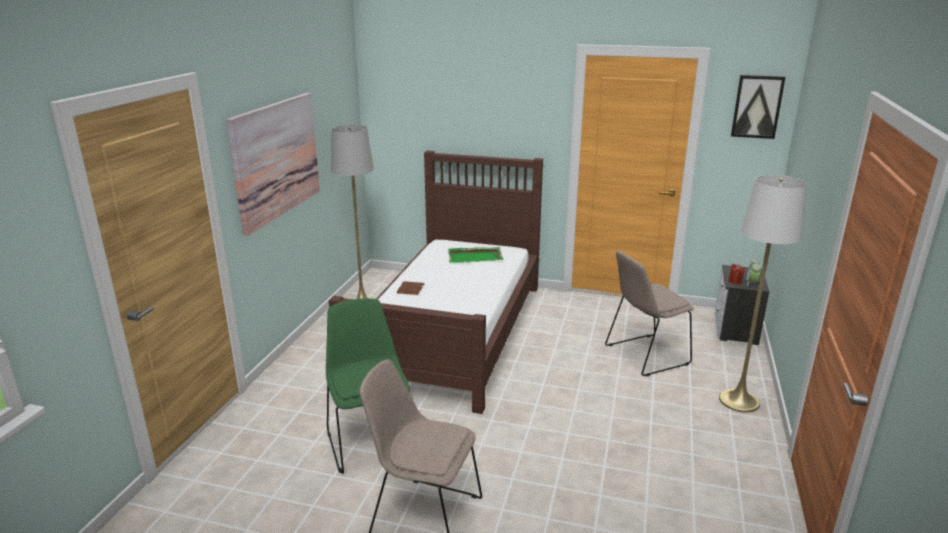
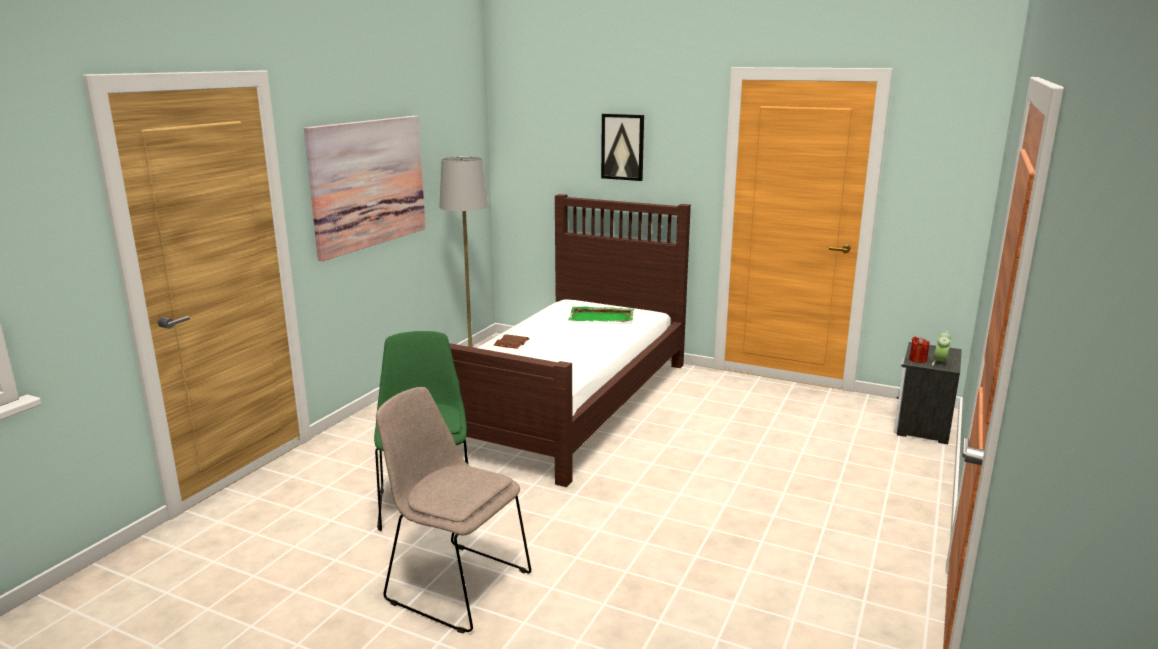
camera: 10 degrees right, 5 degrees down
beige chair [605,251,693,376] -> none
white floor lamp [719,175,806,413] -> none
picture [731,75,786,139] -> picture moved to [601,114,644,181]

